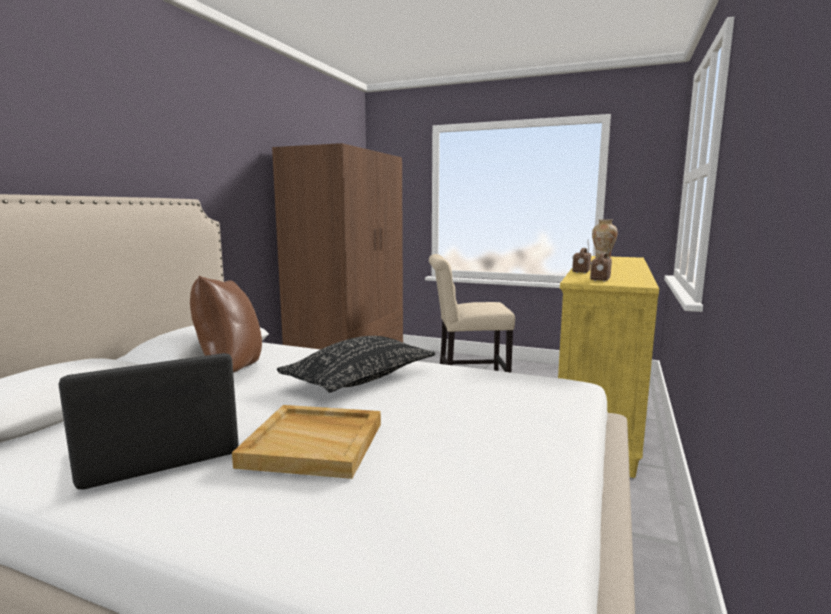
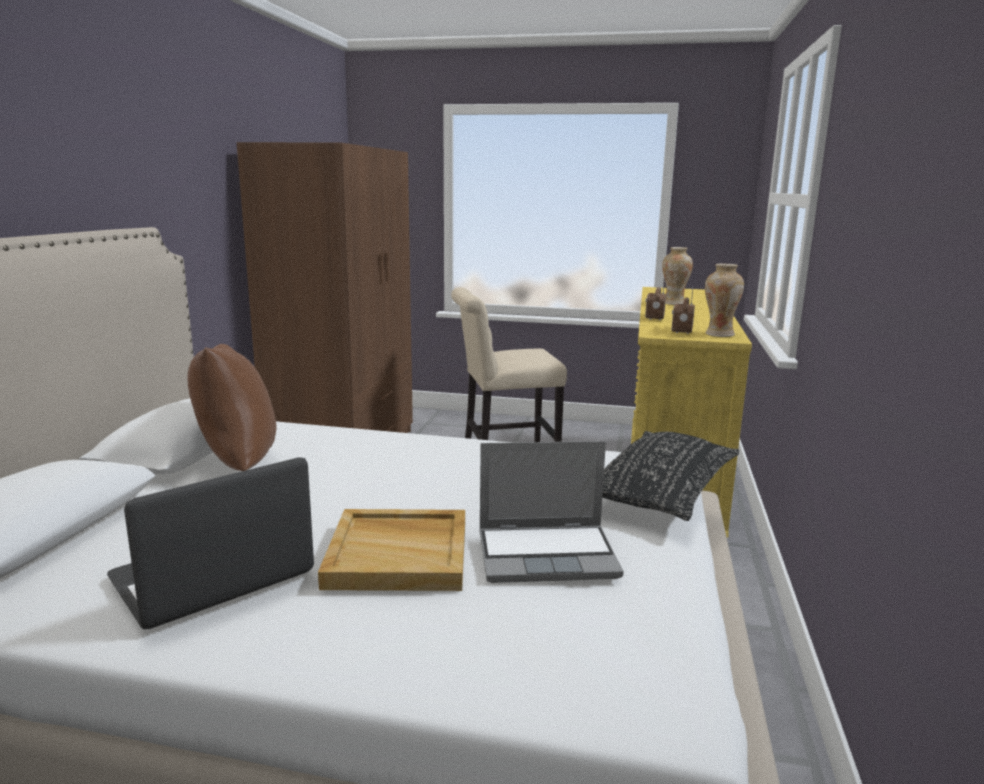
camera: 10 degrees left, 5 degrees up
black pillow [277,336,435,392] -> black pillow moved to [602,431,739,521]
none -> laptop [479,441,624,583]
none -> vase [705,264,744,337]

